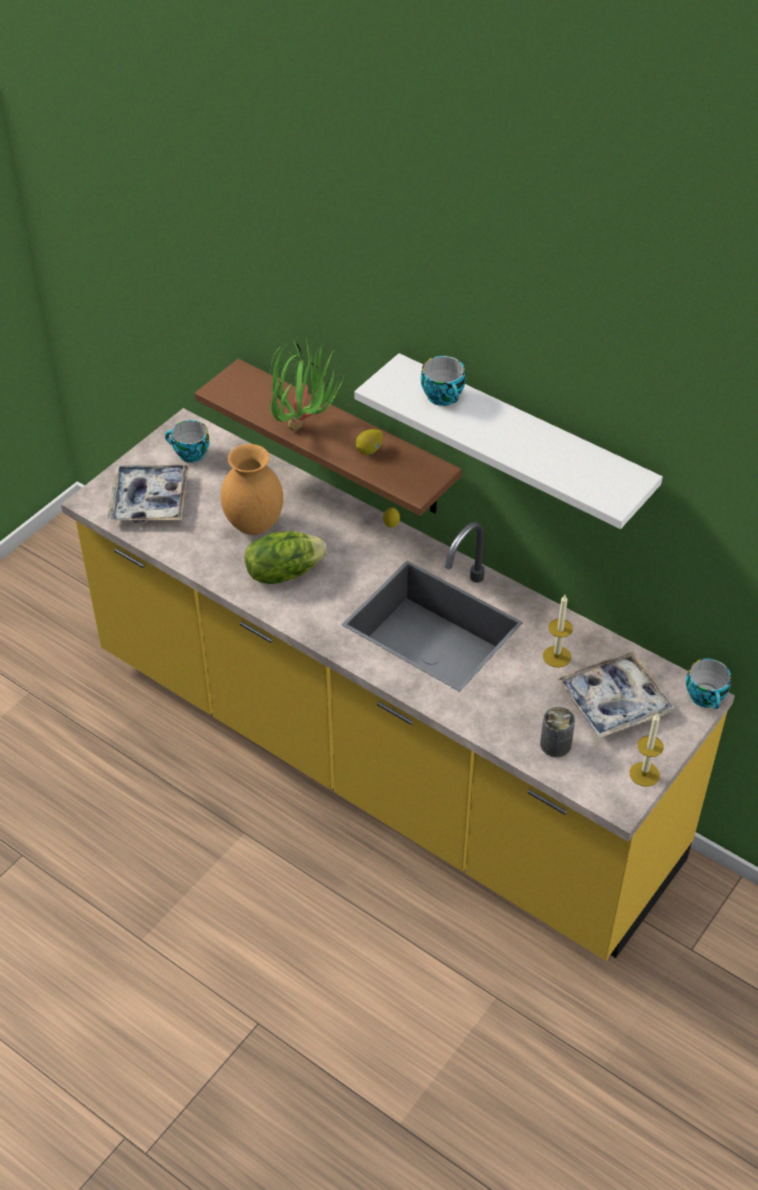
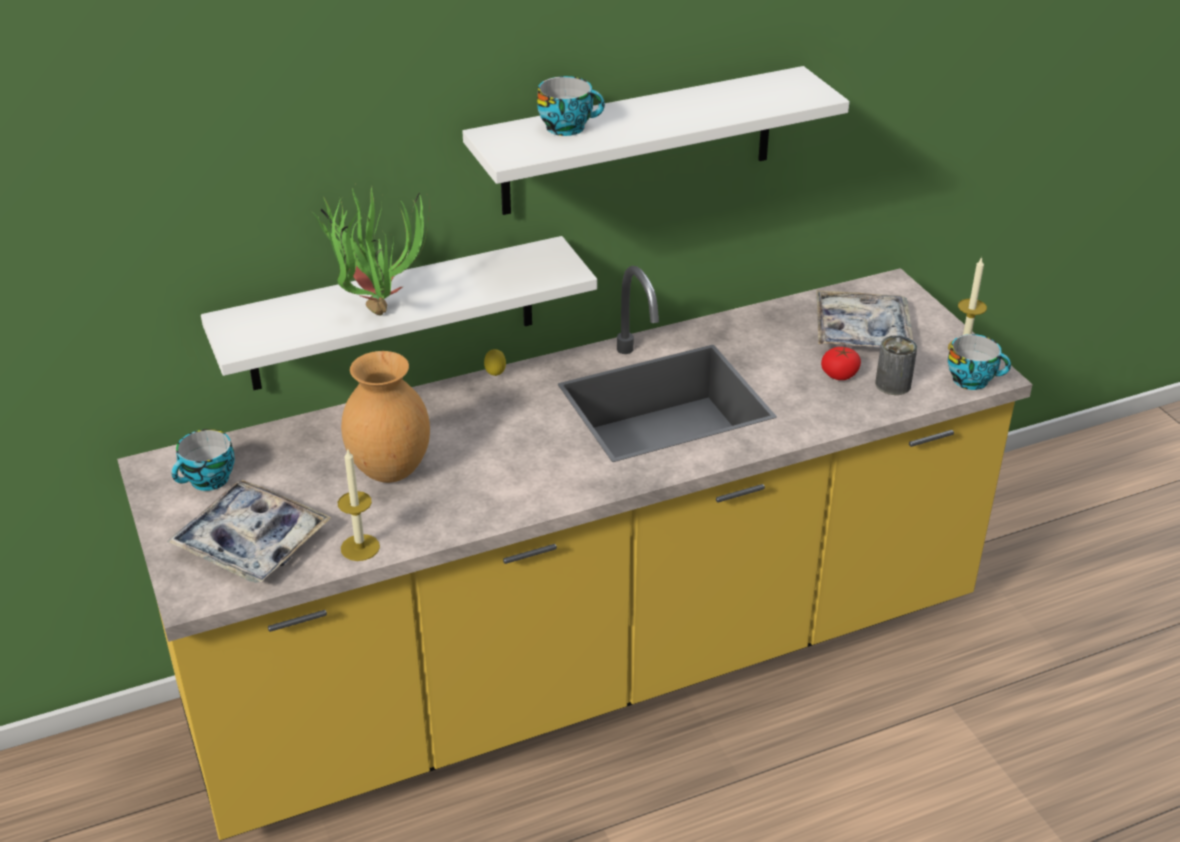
camera: 60 degrees left, 10 degrees down
brown shelf [195,359,462,516] -> white shelf [201,236,597,390]
lettuce [245,531,327,584] -> none
lemon [356,429,383,455] -> none
candle [543,595,573,668] -> candle moved to [338,448,380,561]
cup [686,659,731,709] -> cup moved to [948,334,1011,390]
none -> tomato [821,347,861,380]

